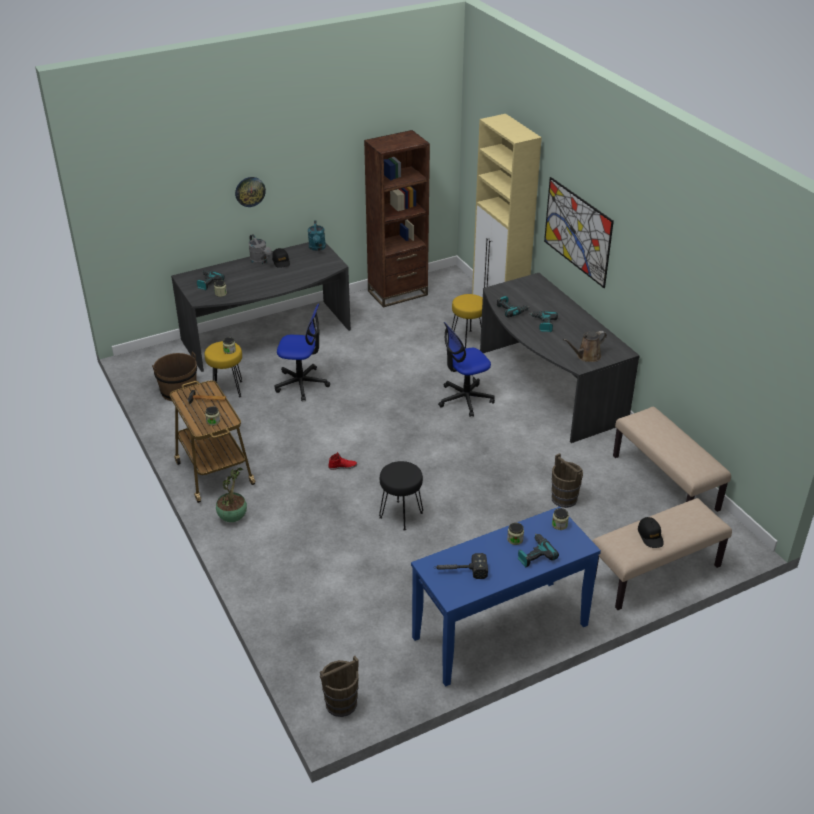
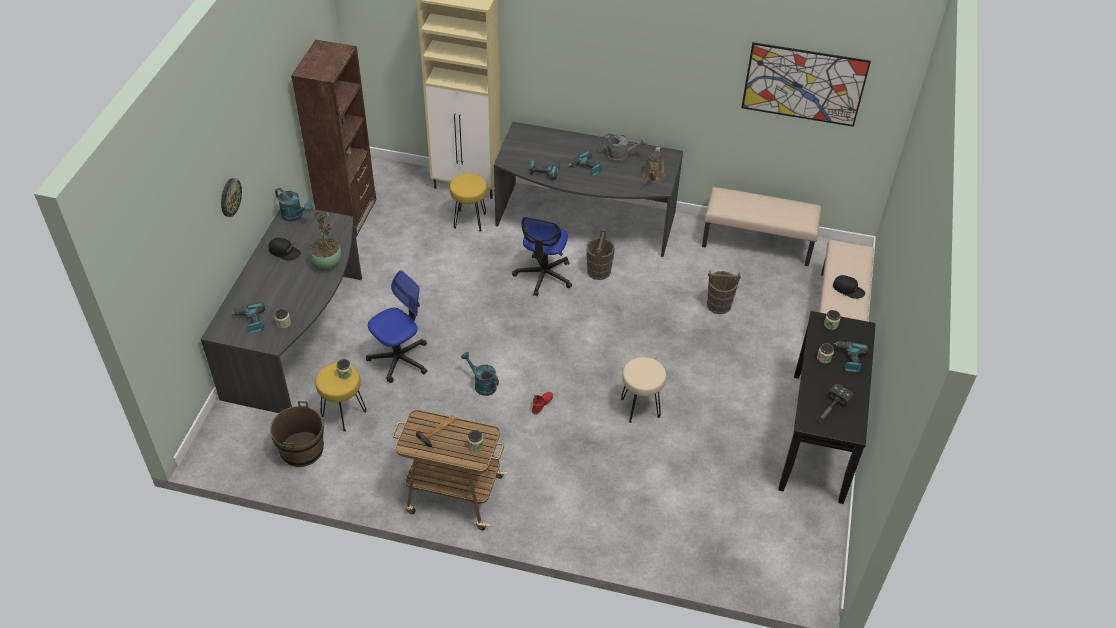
camera: 50 degrees left, 10 degrees up
potted plant [216,467,247,522] -> potted plant moved to [310,212,341,268]
grey watering can [248,234,272,265] -> grey watering can moved to [602,134,648,163]
brown bucket [320,656,359,717] -> brown bucket moved to [586,229,615,280]
black stool [379,461,423,531] -> beige stool [621,357,666,423]
blue console table [411,506,601,687] -> black console table [778,311,876,504]
picture [544,177,614,288] -> picture moved to [741,42,871,127]
none -> turquoise watering can [461,352,499,396]

